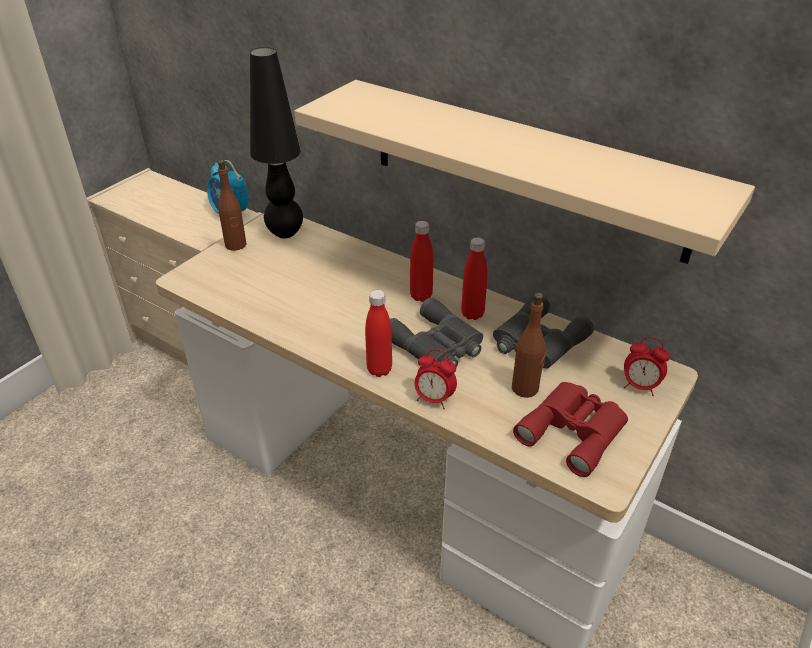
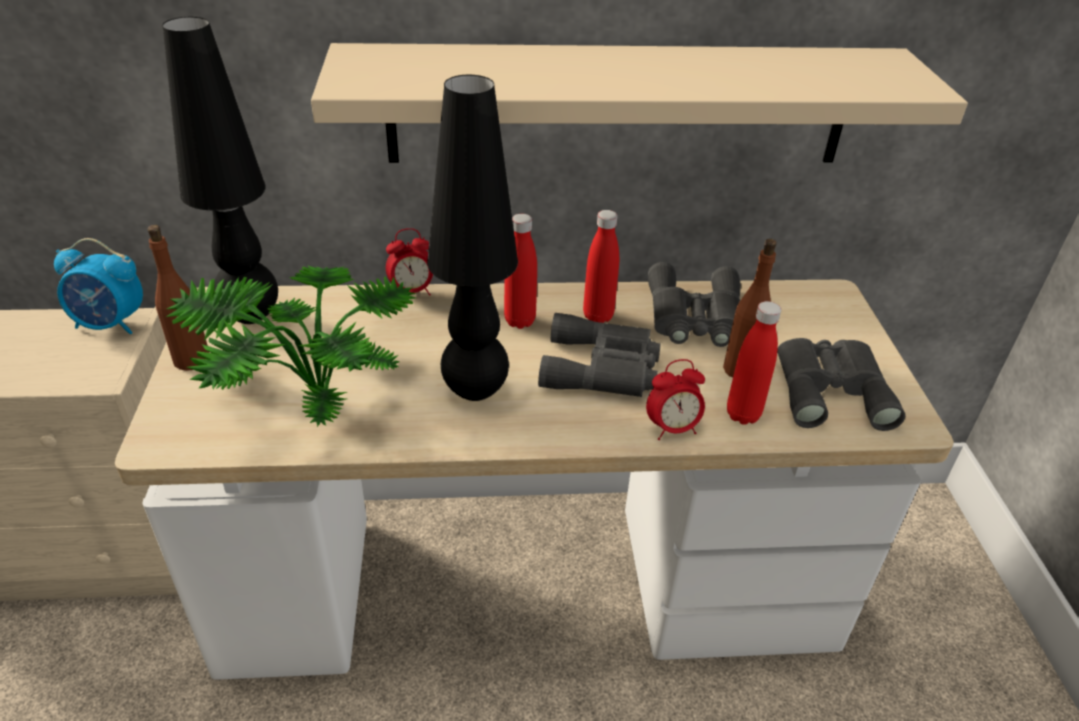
camera: 40 degrees left, 0 degrees up
red bottle [365,290,392,377] -> red bottle moved to [727,301,781,425]
red binoculars [513,382,628,477] -> grey binoculars [777,338,905,431]
alarm clock [624,337,670,396] -> alarm clock moved to [386,228,433,296]
none -> potted plant [166,265,416,427]
none -> black table lamp [427,75,518,401]

